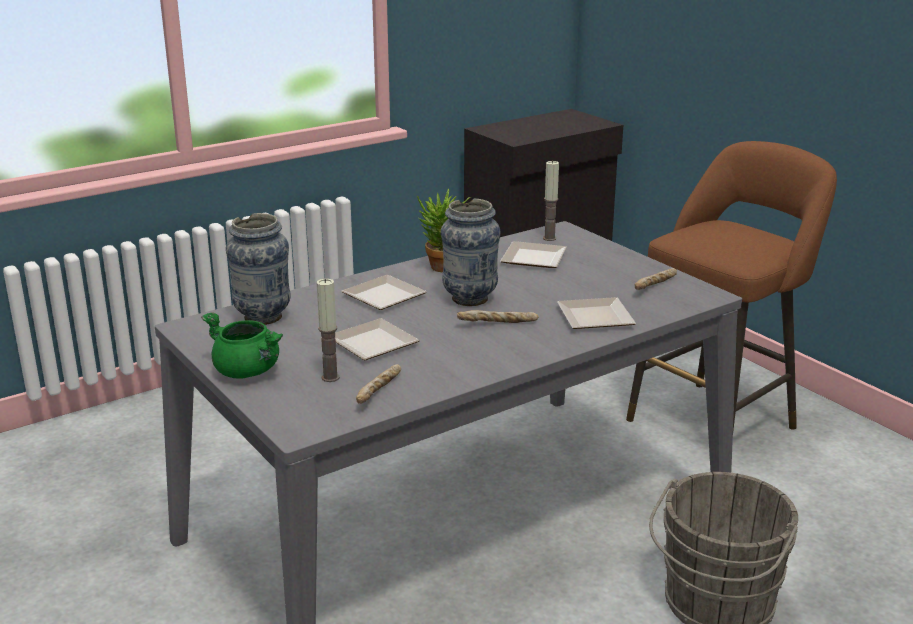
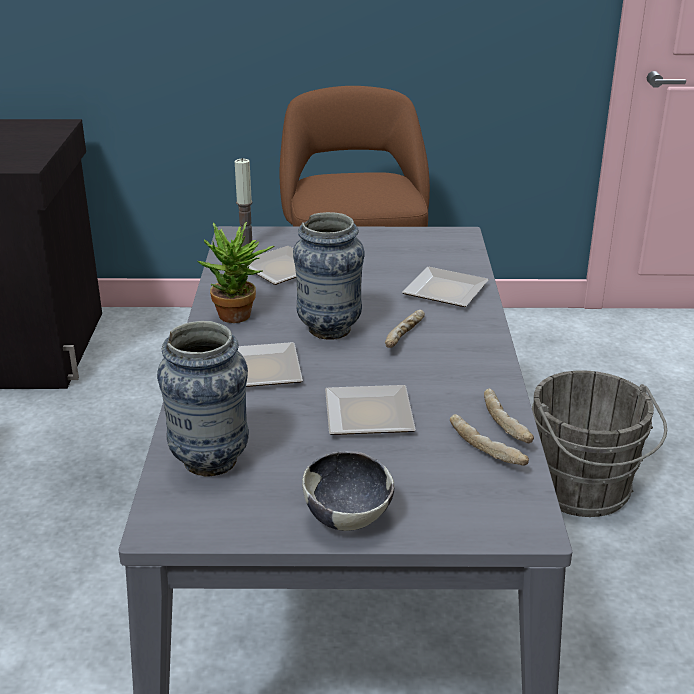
camera: 55 degrees left, 5 degrees up
green cooking pot [201,312,283,379] -> bowl [302,451,394,531]
candle [316,279,340,382] -> none
bread [635,268,677,290] -> bread moved to [484,389,534,443]

